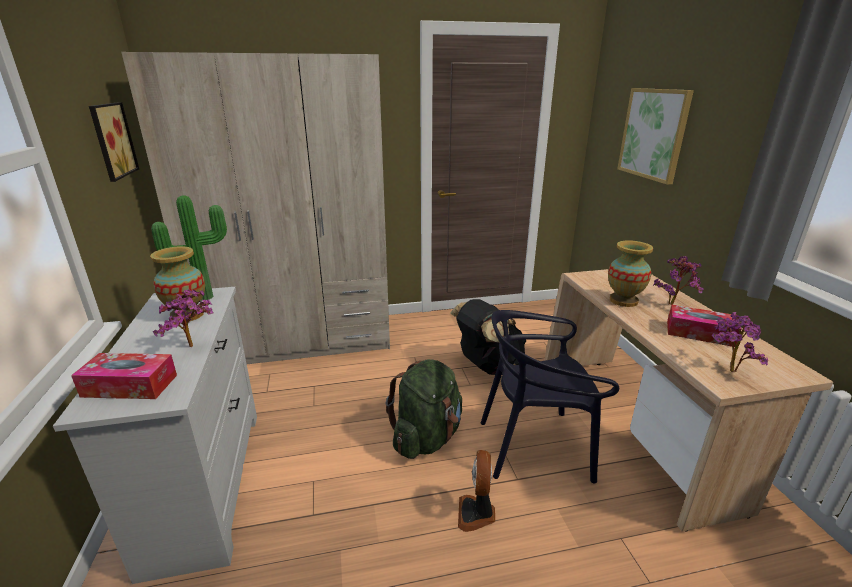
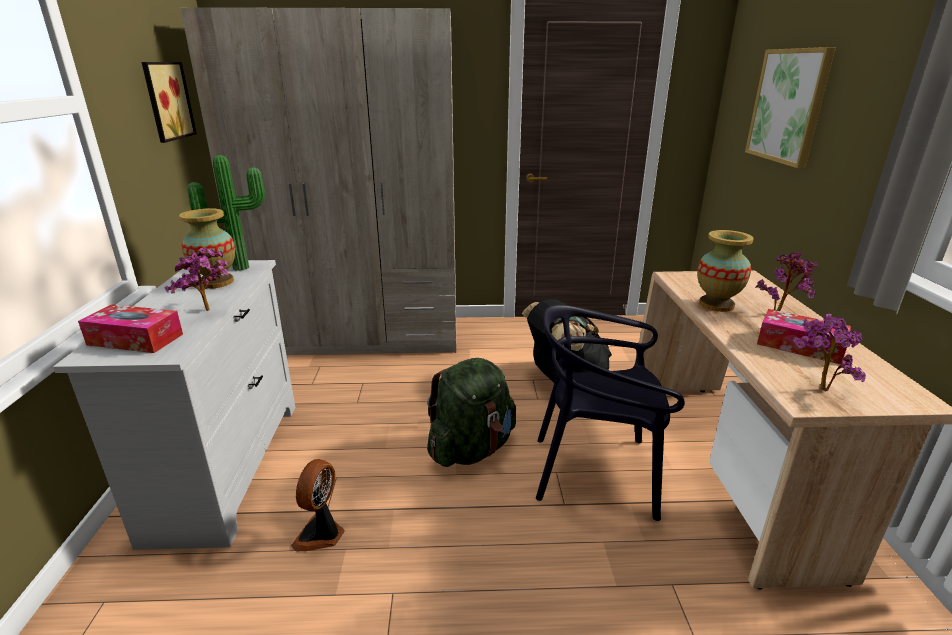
camera: 10 degrees right, 0 degrees up
fan [458,450,495,532] -> fan moved to [291,459,345,551]

